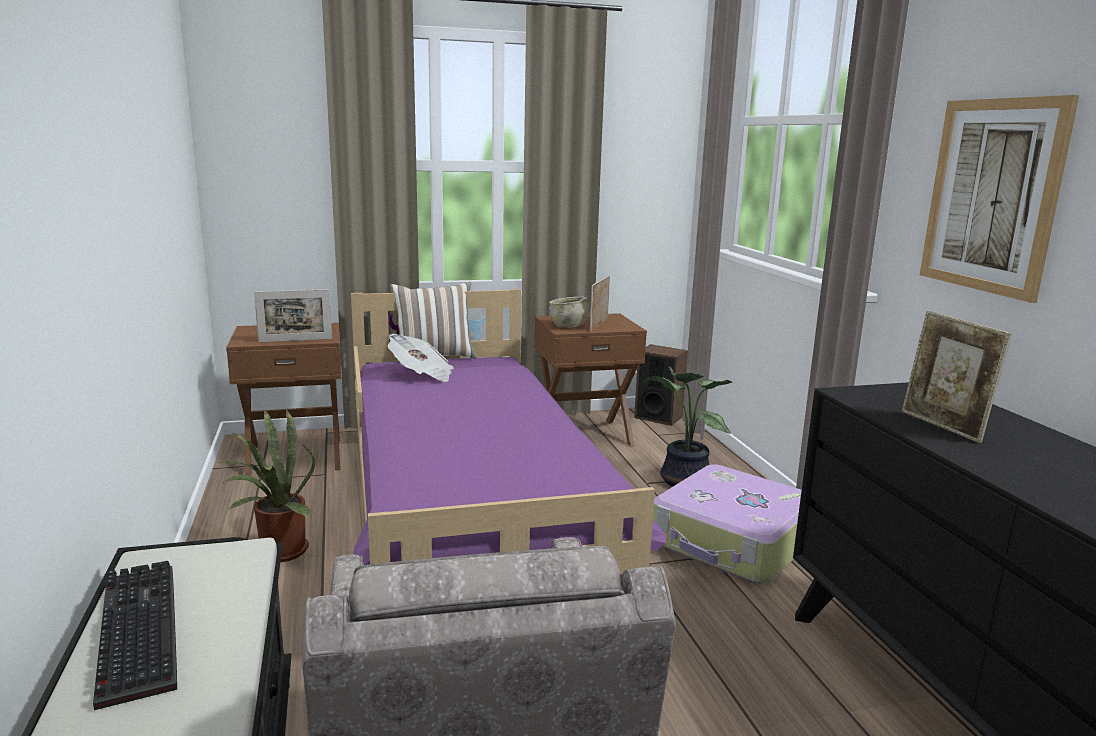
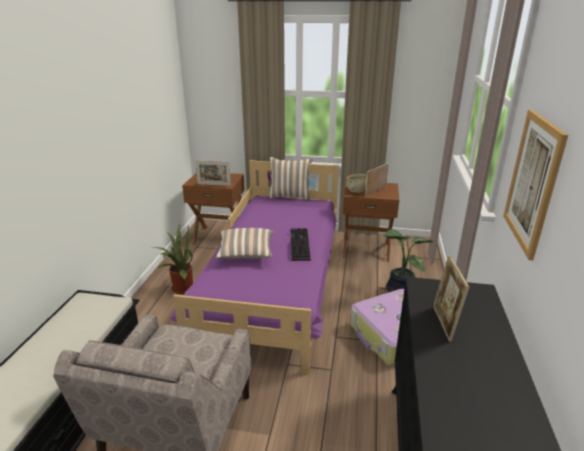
camera: 25 degrees right, 10 degrees up
keyboard [93,561,177,710] -> keyboard moved to [291,228,311,261]
newspaper [387,334,454,382] -> none
speaker [634,344,688,426] -> none
none -> pillow [216,228,274,259]

